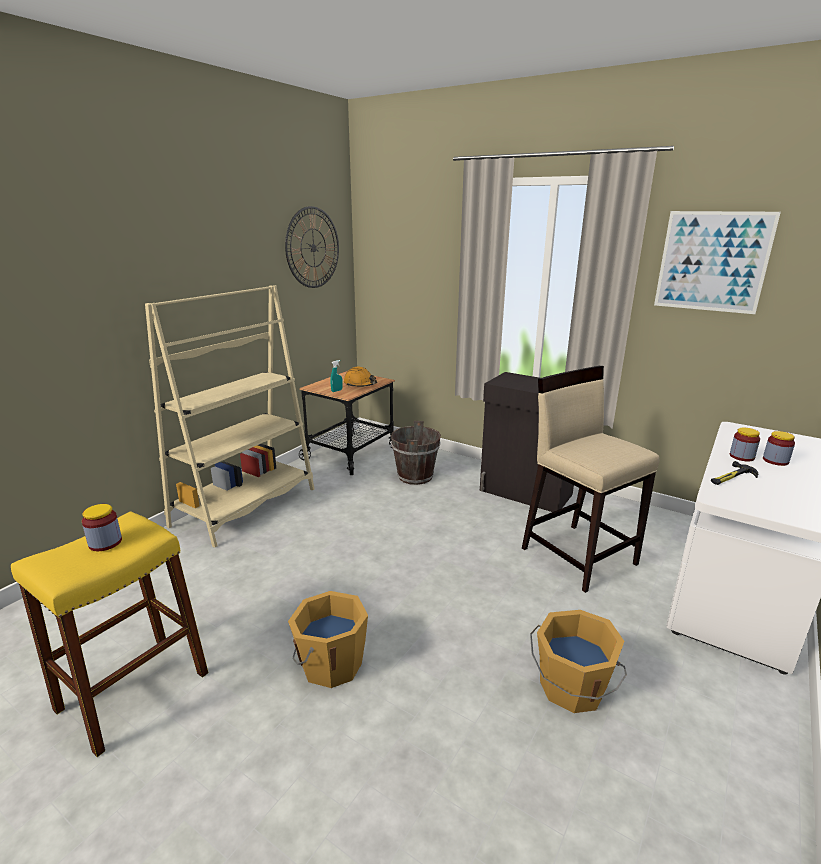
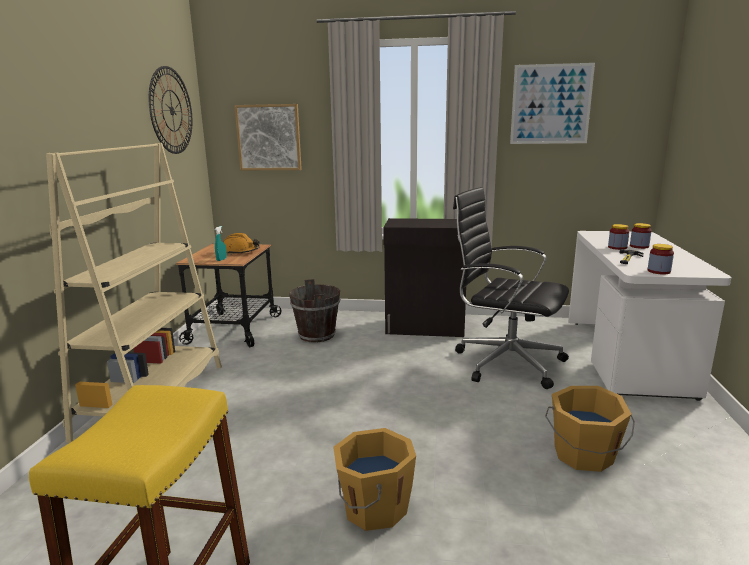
camera: 25 degrees left, 5 degrees down
jar [82,504,122,551] -> jar moved to [648,244,674,274]
beige stool [522,366,659,593] -> black office chair [453,187,569,389]
none -> picture [234,104,302,170]

